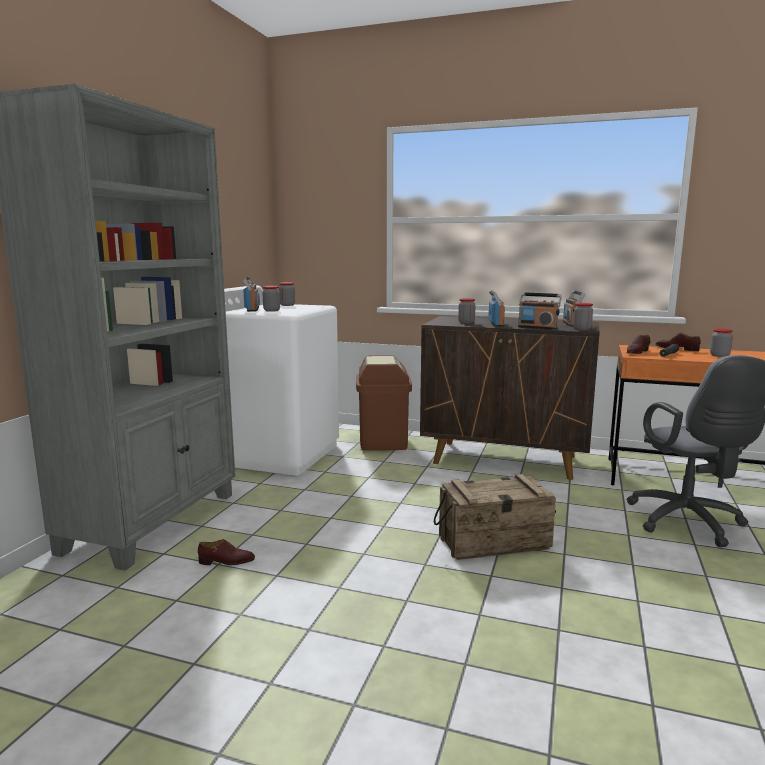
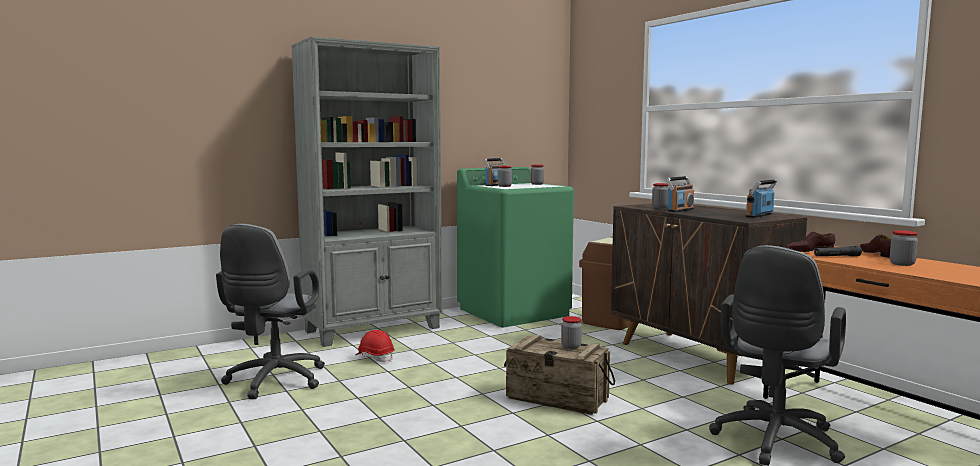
camera: 40 degrees right, 5 degrees down
brown shoe [198,539,255,565] -> red hard hat [356,330,394,362]
white washing machine [224,285,339,476] -> green washing machine [457,167,574,327]
radio [518,292,562,330] -> none
jar [573,303,593,330] -> jar moved to [561,316,582,349]
none -> grey office chair [216,224,325,399]

